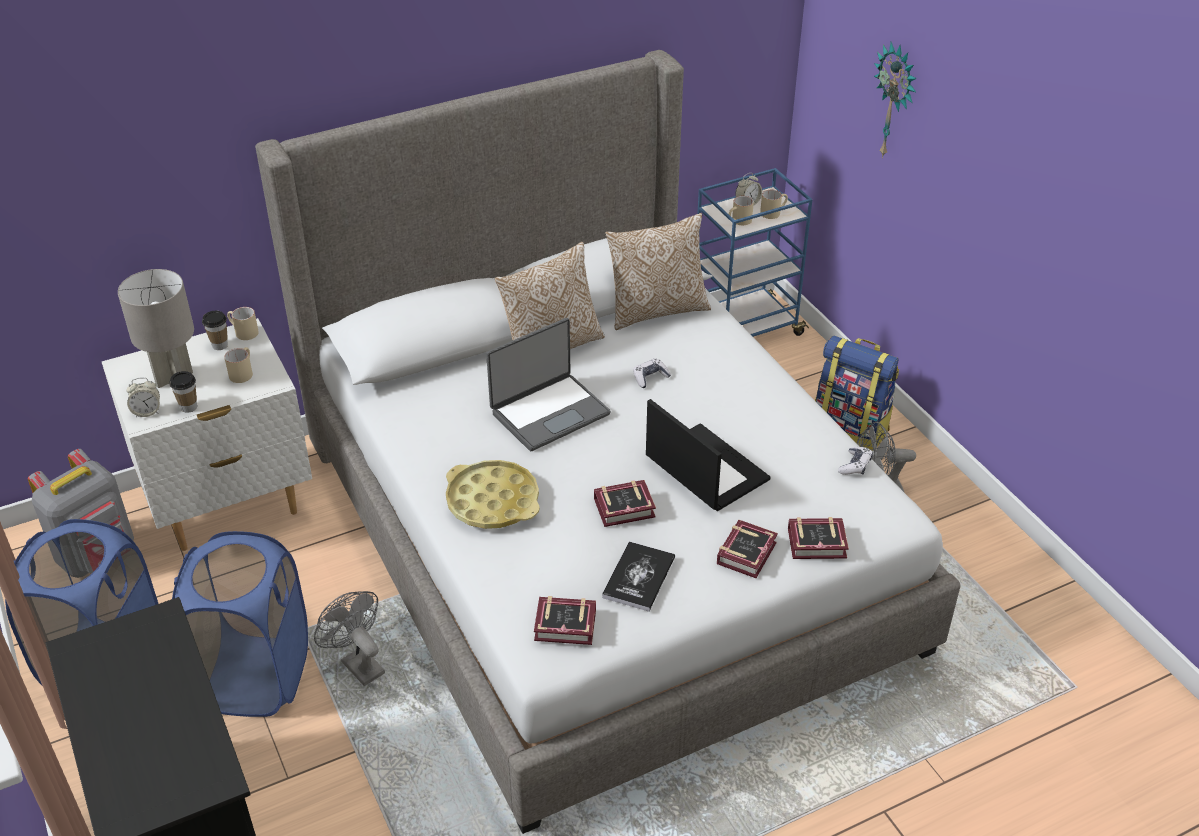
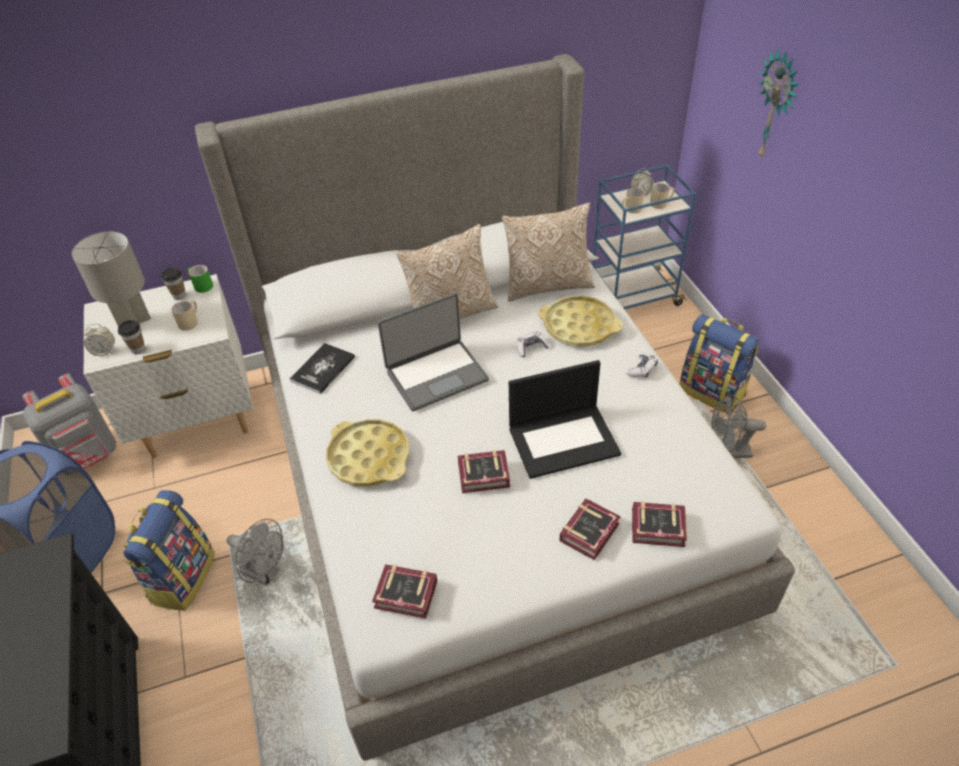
camera: 10 degrees right, 5 degrees up
blue laundry basket [172,531,308,717] -> backpack [123,490,215,611]
beige mug [227,307,259,340] -> green mug [188,265,213,293]
grey fan [314,591,385,686] -> grey fan turned 150 degrees clockwise [227,519,284,586]
book [602,541,675,612] -> book moved to [290,343,355,394]
laptop [646,399,771,511] -> laptop turned 105 degrees clockwise [509,360,621,479]
game controller [838,447,873,475] -> game controller moved to [626,354,658,378]
none -> yellow tray [538,295,623,347]

